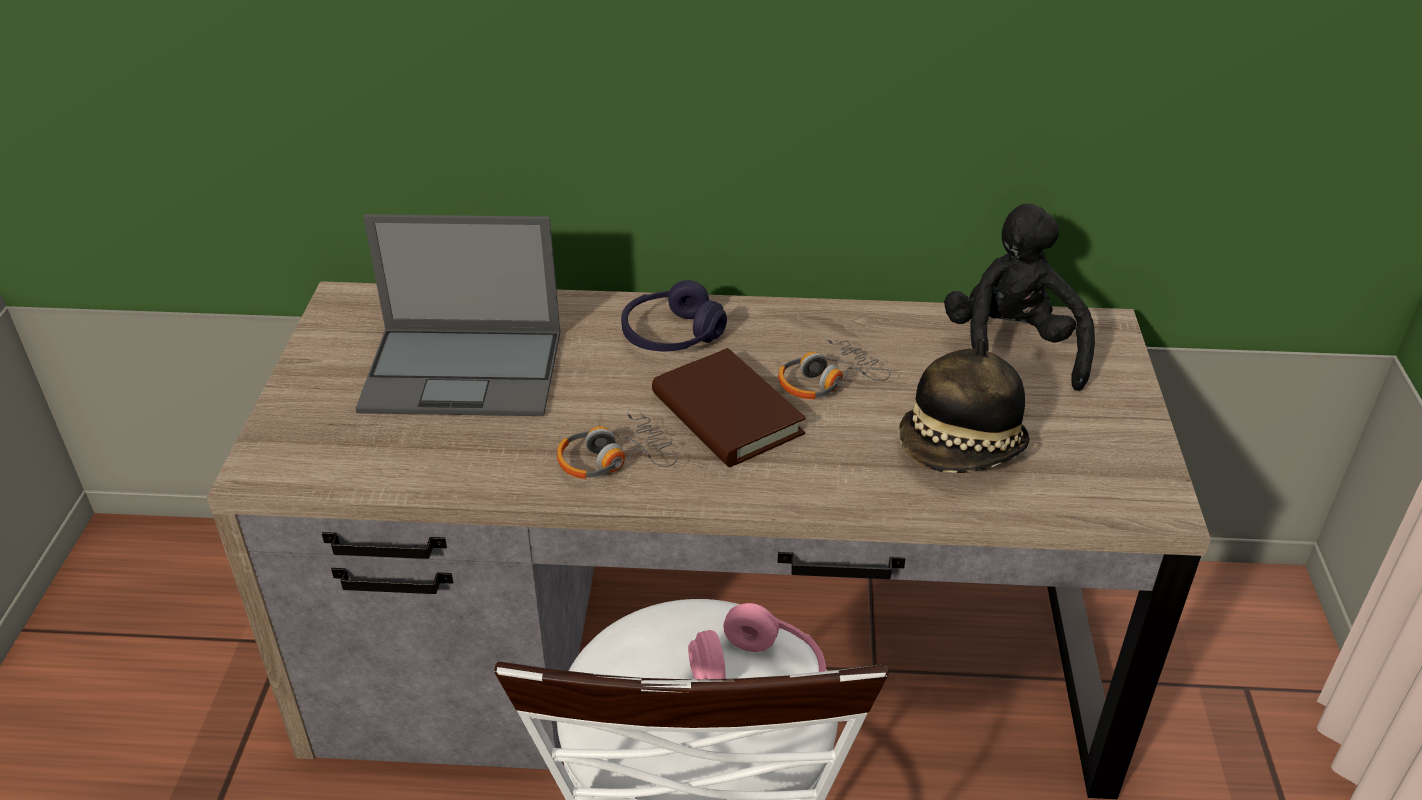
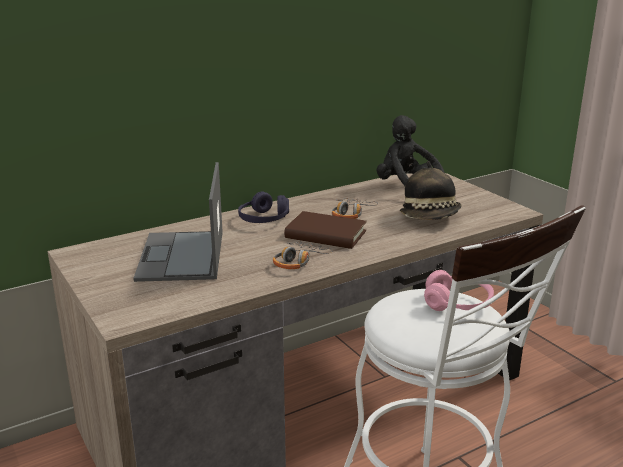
camera: 35 degrees left, 15 degrees down
laptop [355,214,561,416] -> laptop turned 120 degrees clockwise [133,162,222,282]

